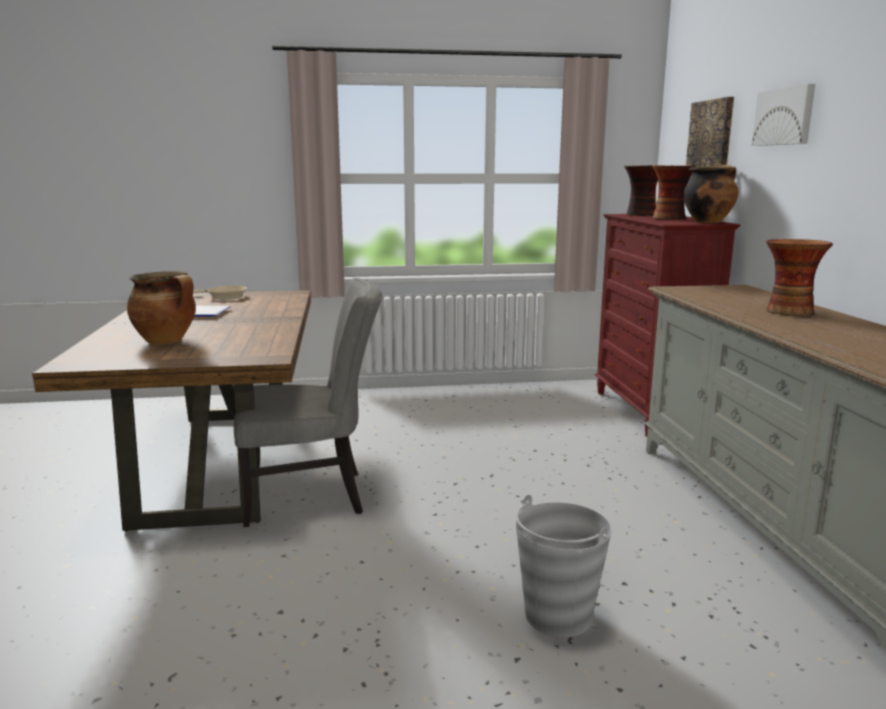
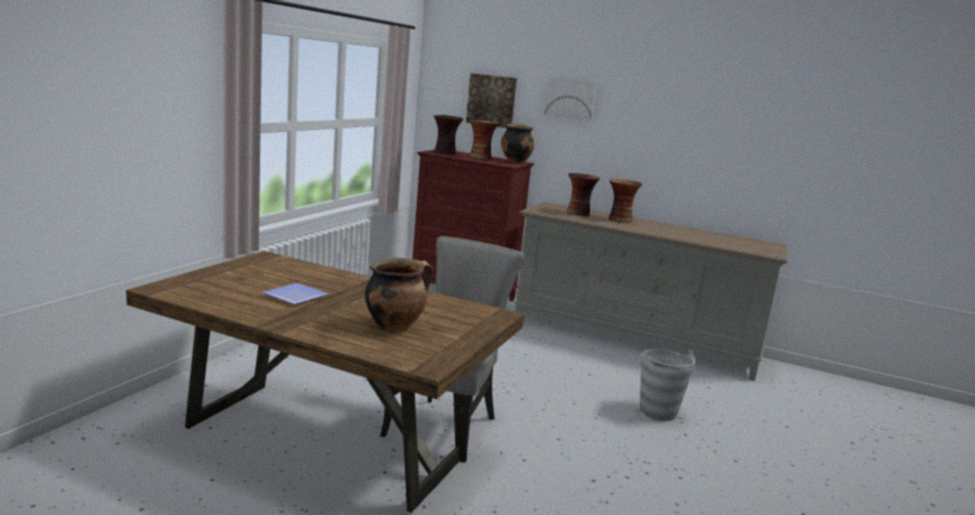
camera: 60 degrees left, 0 degrees up
beige frying pan [193,286,247,300] -> none
none -> vase [567,173,600,216]

